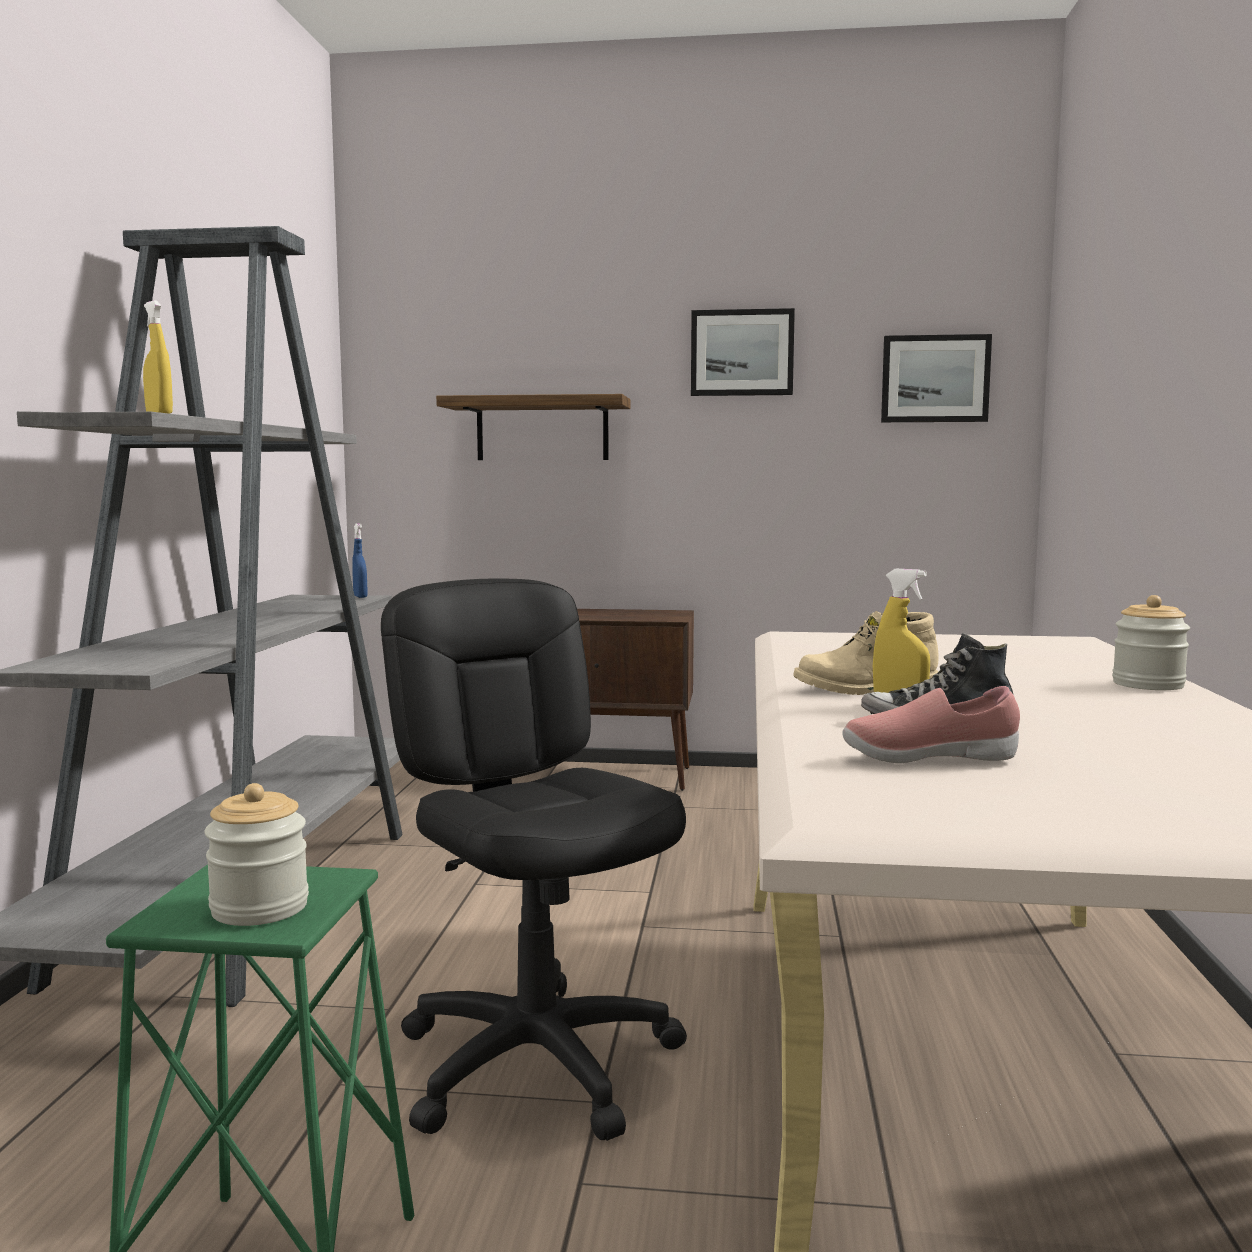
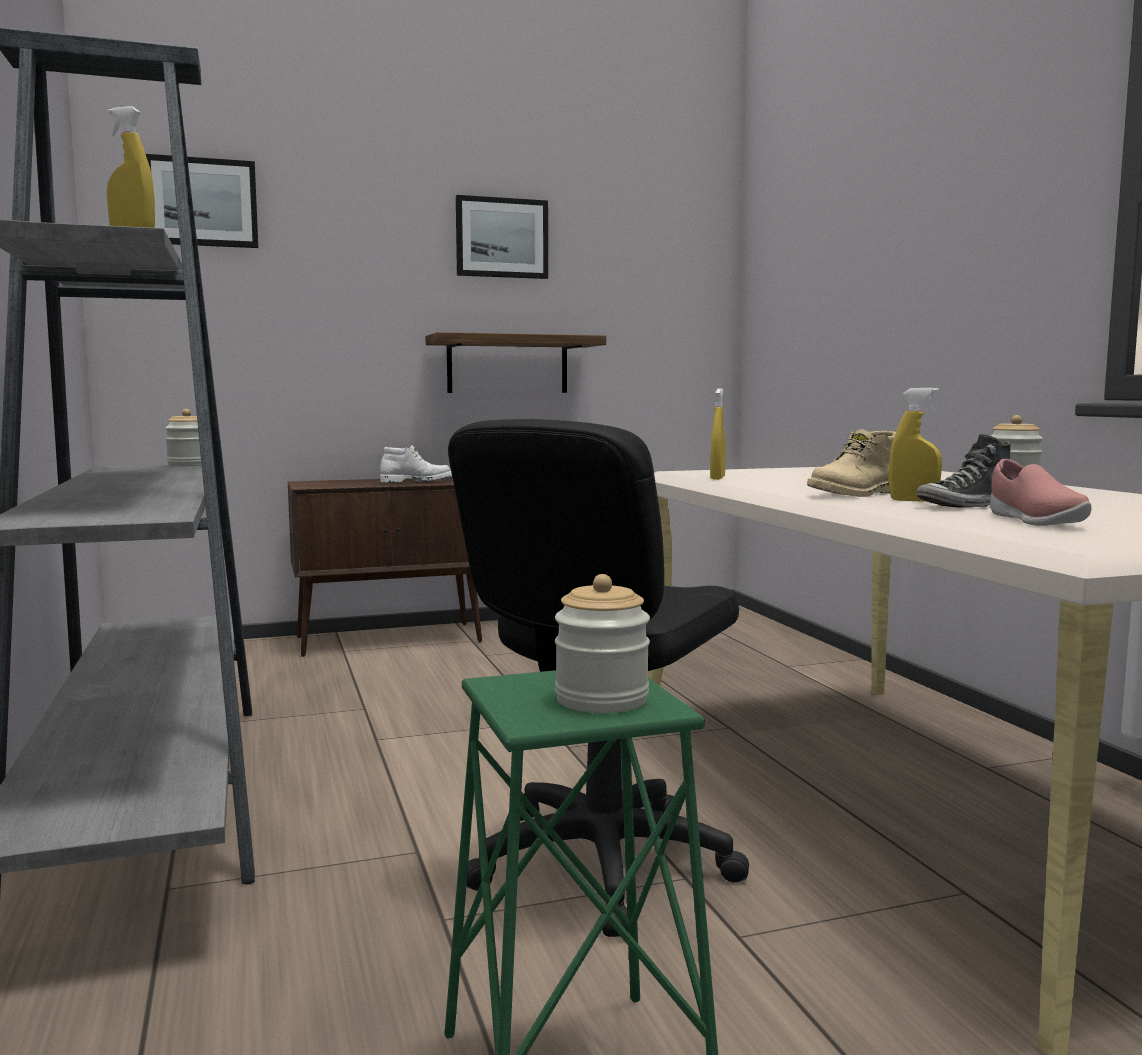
camera: 25 degrees left, 0 degrees up
blue spray bottle [352,524,367,598] -> jar [165,409,202,466]
black office chair [381,579,687,1141] -> black office chair turned 90 degrees counterclockwise [448,419,749,937]
shelf [436,394,631,460] -> shelf moved to [426,332,606,393]
pink shoe [842,686,1020,763] -> pink shoe turned 75 degrees counterclockwise [990,459,1091,526]
picture [881,334,992,422] -> picture moved to [146,154,258,248]
none -> white boot [380,445,452,482]
none -> yellow spray bottle [710,388,726,480]

